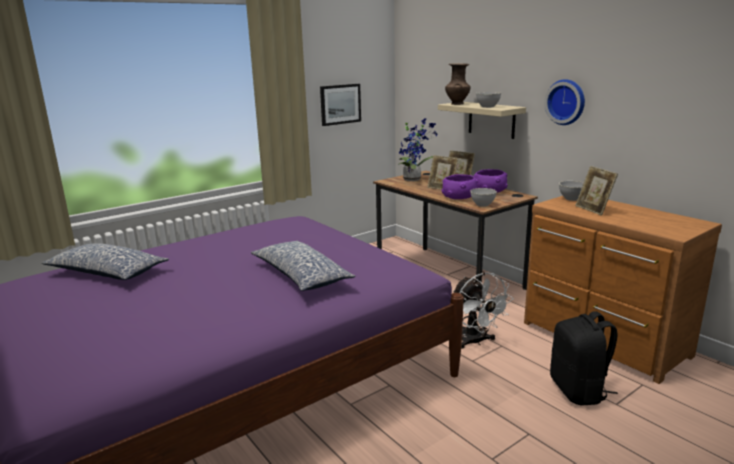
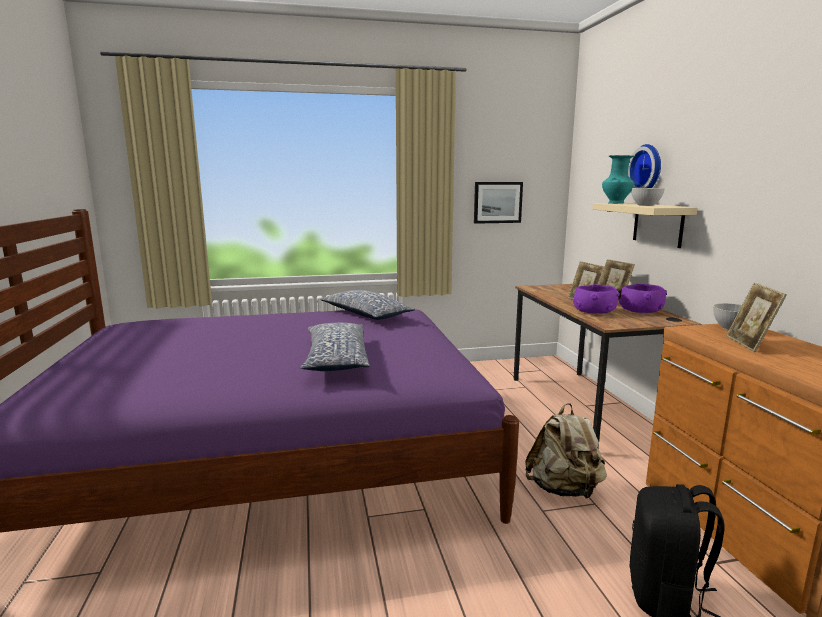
camera: 25 degrees right, 5 degrees down
pillow [41,243,169,280] -> pillow moved to [320,290,415,320]
potted plant [398,118,437,181] -> none
brown vase [445,63,471,105] -> turquoise vase [602,155,634,204]
white fan [453,272,514,349] -> beige backpack [525,403,607,499]
grey bowl [470,188,497,207] -> none
wall clock [544,79,585,125] -> wall clock moved to [628,144,661,188]

